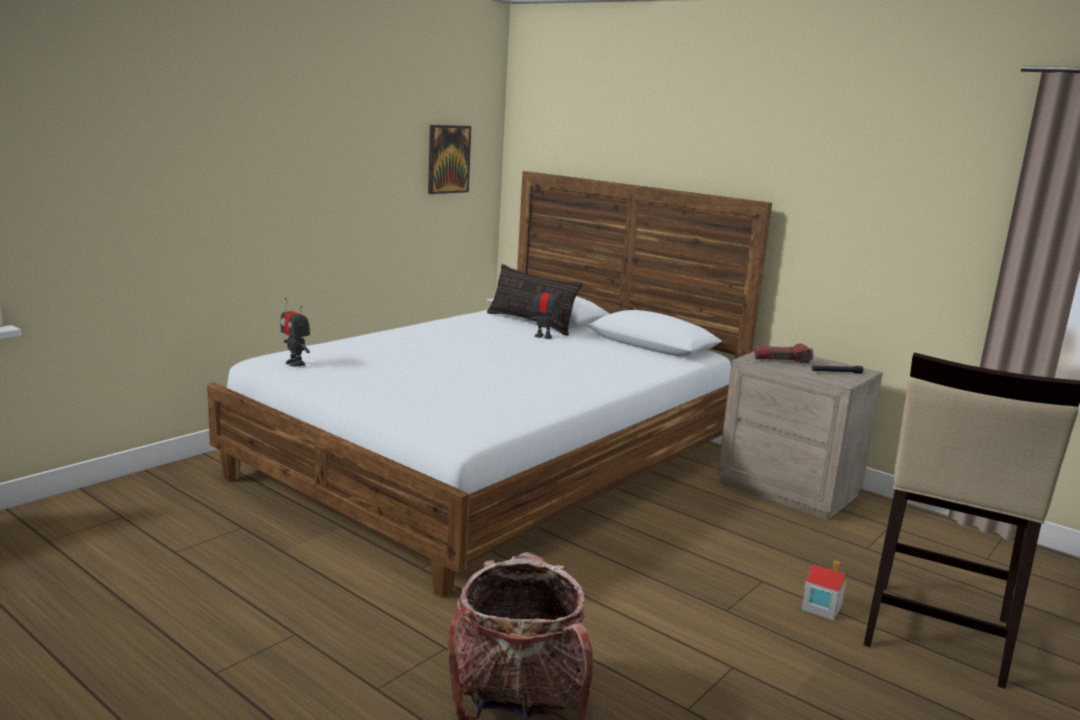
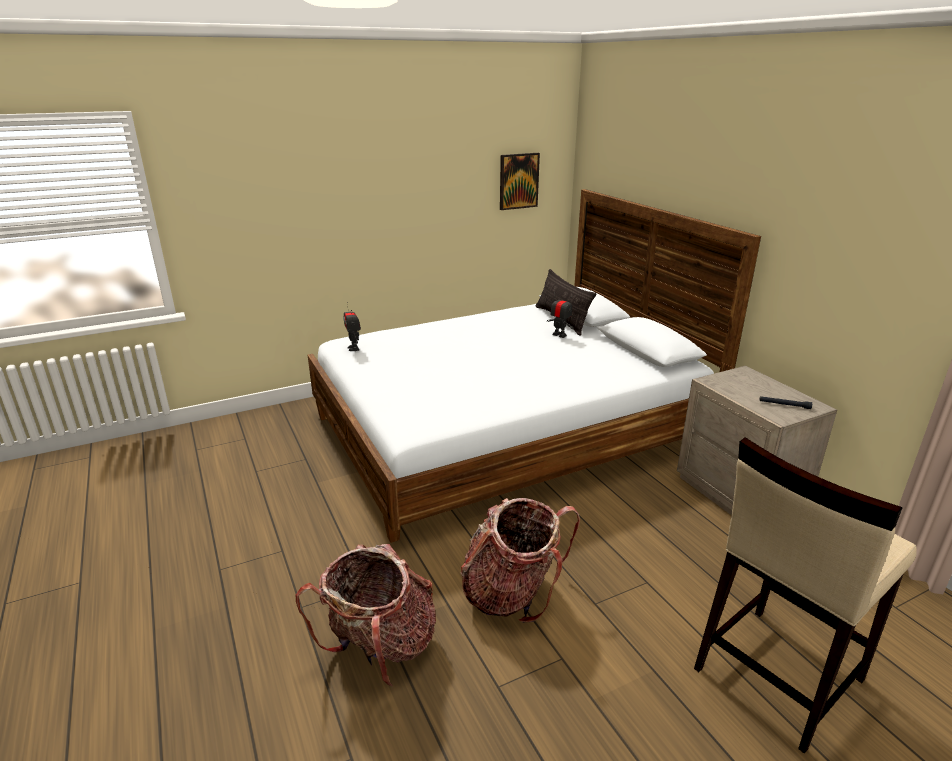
camera: 25 degrees right, 10 degrees up
flashlight [755,344,813,363] -> none
toy house [802,560,847,620] -> none
none -> backpack [460,498,580,623]

